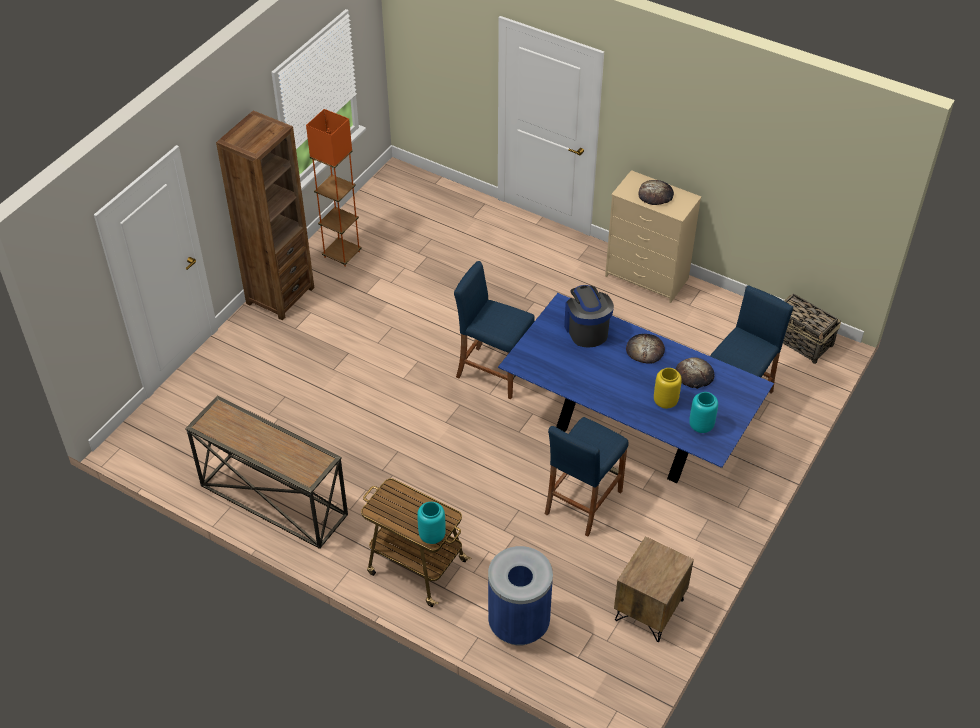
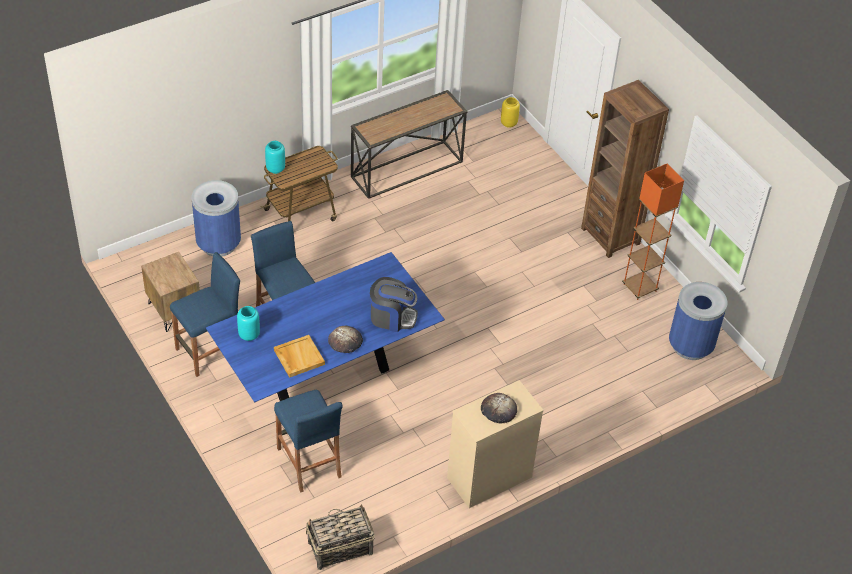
camera: 115 degrees right, 0 degrees up
blue stool [454,261,535,399] -> blue stool moved to [170,252,240,377]
yellow vase [654,368,682,409] -> yellow vase moved to [501,97,520,128]
bread [675,357,714,389] -> beige tray [274,335,325,378]
none -> blue trash can [669,282,728,360]

